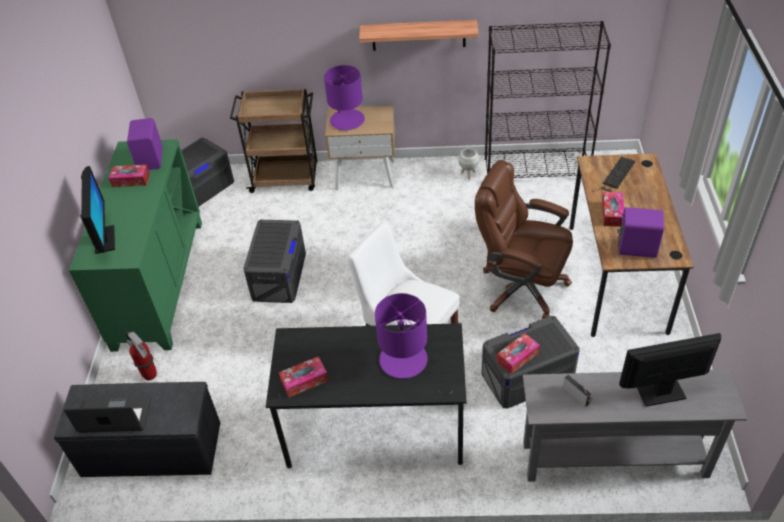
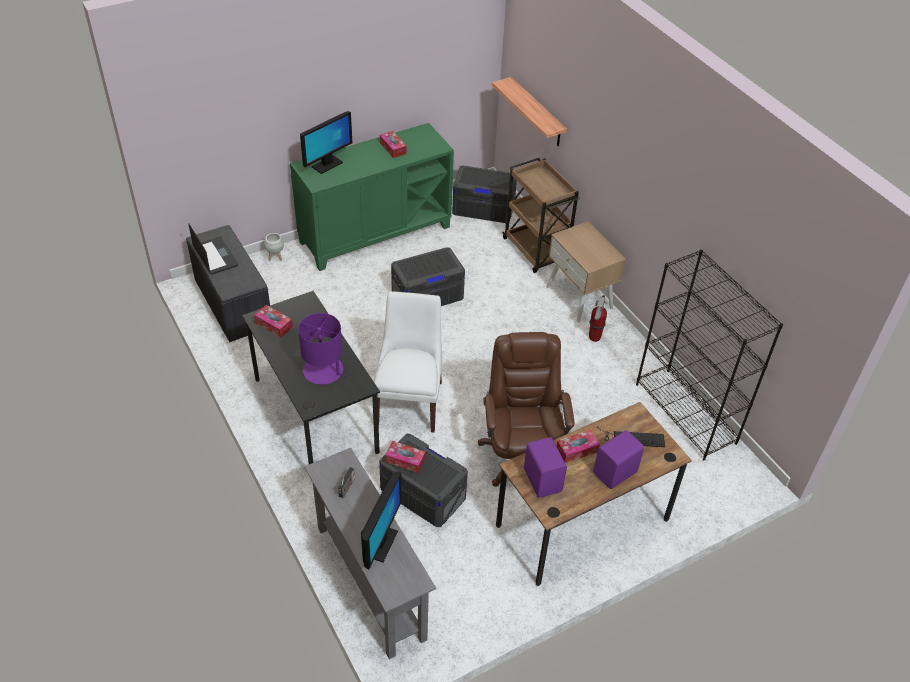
camera: 55 degrees right, 0 degrees up
fire extinguisher [126,331,157,380] -> fire extinguisher moved to [589,295,607,342]
purple speaker [127,118,163,170] -> purple speaker moved to [593,430,644,489]
purple table lamp [324,65,365,130] -> none
shelf [359,20,479,51] -> shelf moved to [492,77,567,146]
white planter [459,148,479,180] -> white planter moved to [264,233,284,261]
monitor [619,333,721,407] -> monitor turned 60 degrees clockwise [361,471,402,569]

